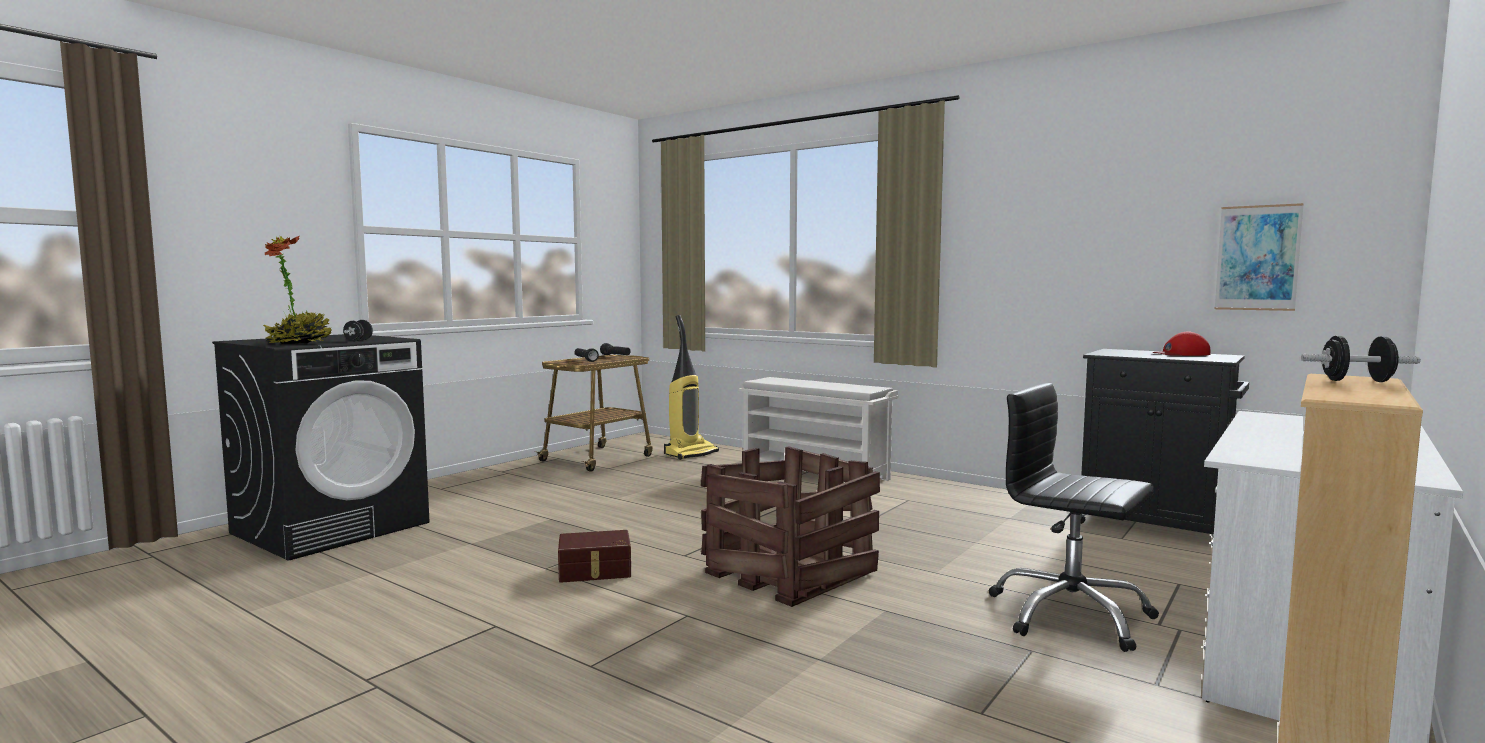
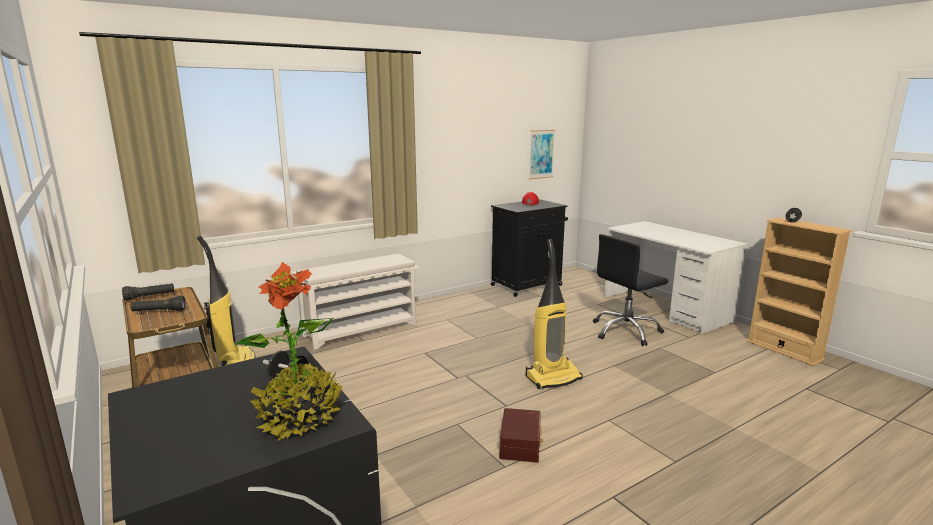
camera: 70 degrees left, 10 degrees up
crate [701,446,880,607] -> vacuum cleaner [526,239,583,389]

